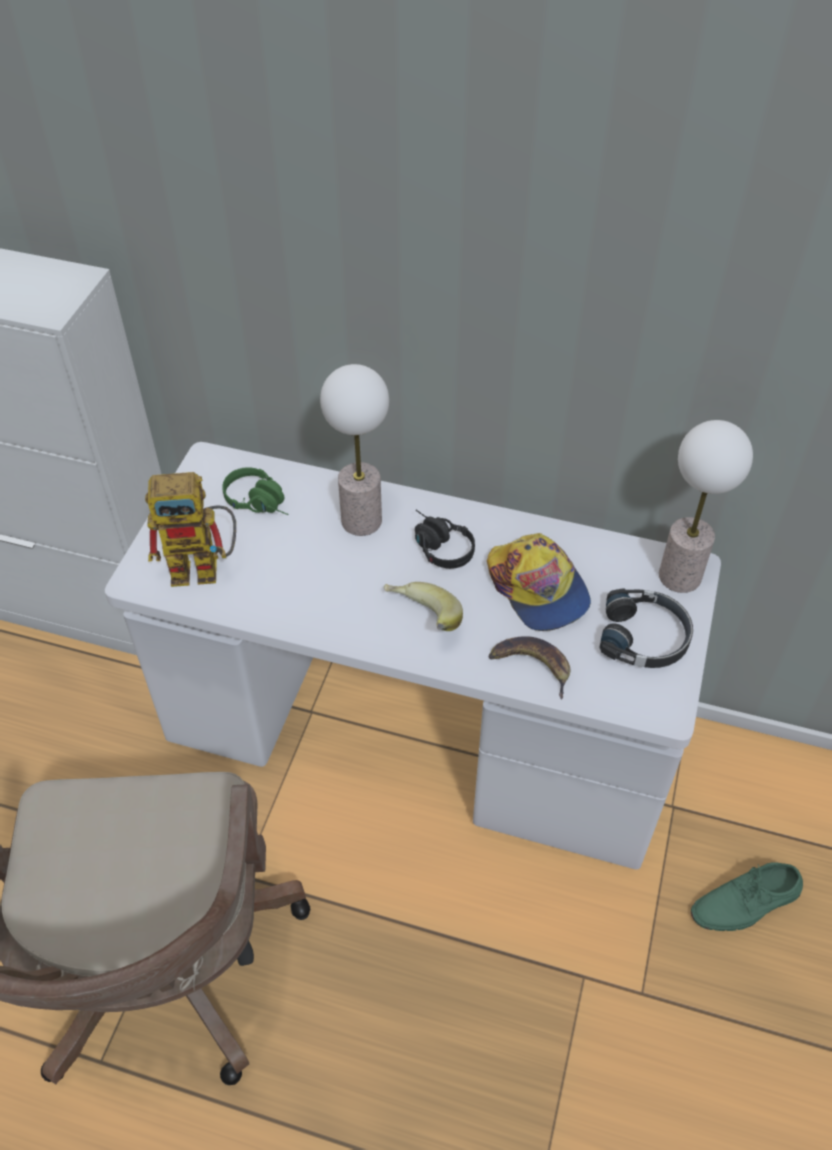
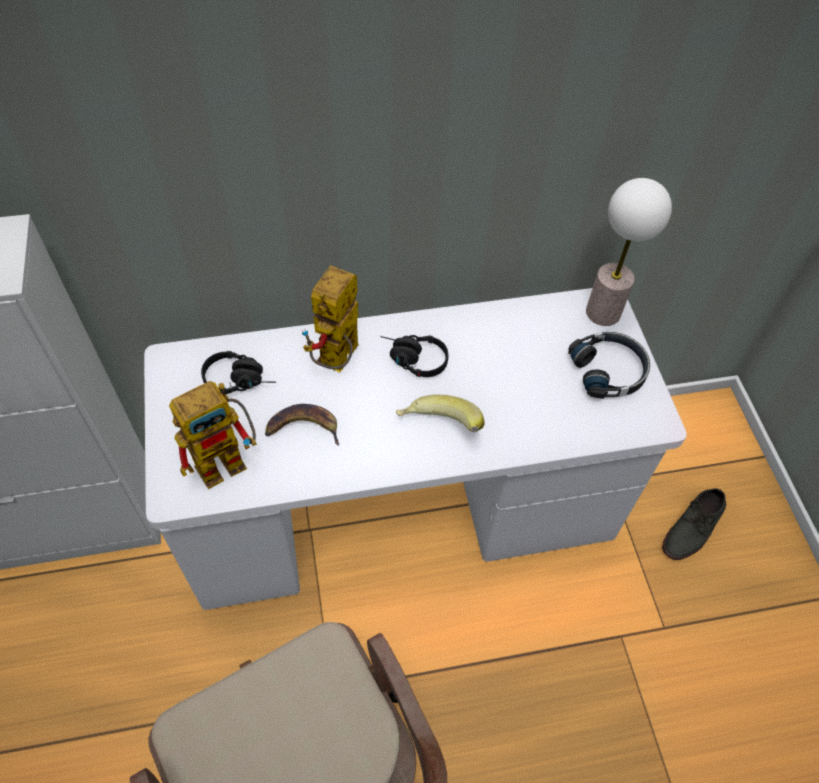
camera: 30 degrees left, 5 degrees up
green headphones [222,467,288,515] -> black headphones [201,351,276,395]
table lamp [320,364,389,536] -> toy robot [302,265,359,372]
cap [487,533,591,631] -> none
banana [488,636,571,699] -> banana moved to [265,404,339,446]
green shoe [691,862,803,931] -> grey shoe [662,488,726,560]

